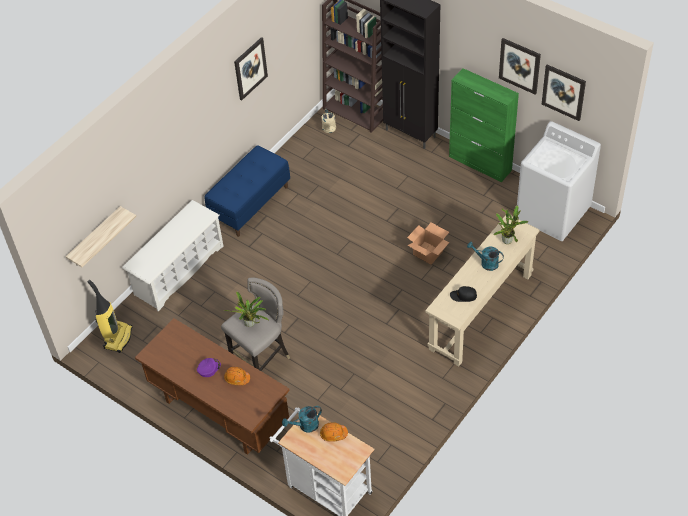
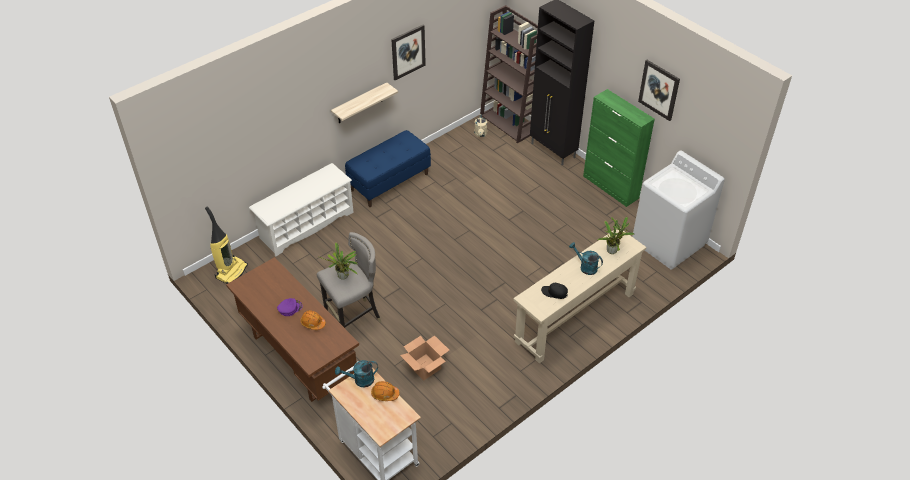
camera: 10 degrees right, 5 degrees down
shelf [66,206,136,267] -> shelf moved to [331,82,398,123]
cardboard box [407,223,450,264] -> cardboard box moved to [400,335,449,381]
picture [542,65,586,121] -> none

